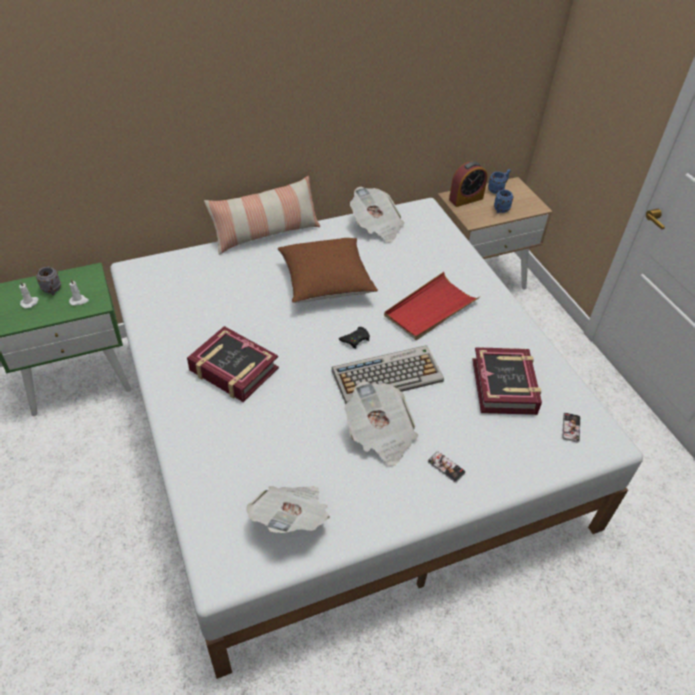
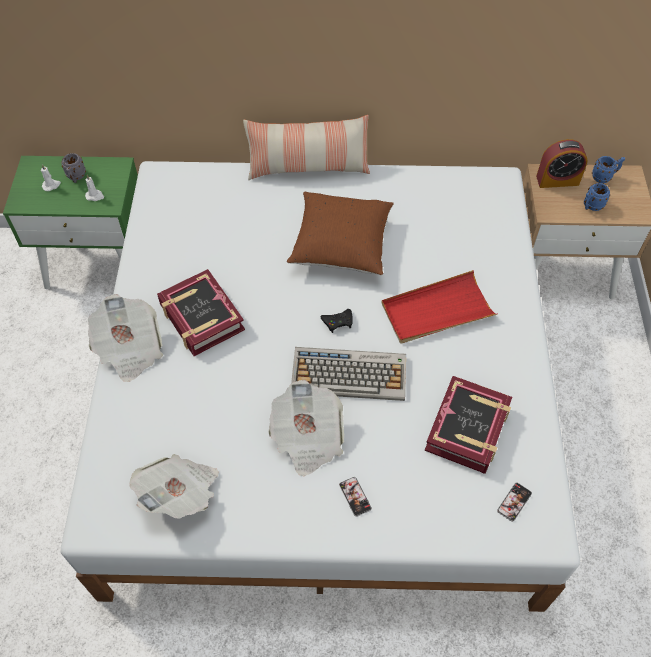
camera: 25 degrees right, 10 degrees up
newspaper [350,187,404,242] -> newspaper moved to [88,294,163,382]

